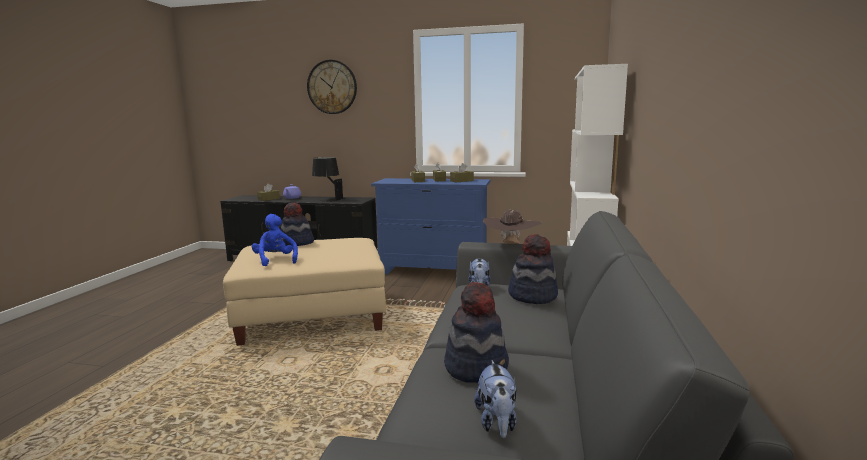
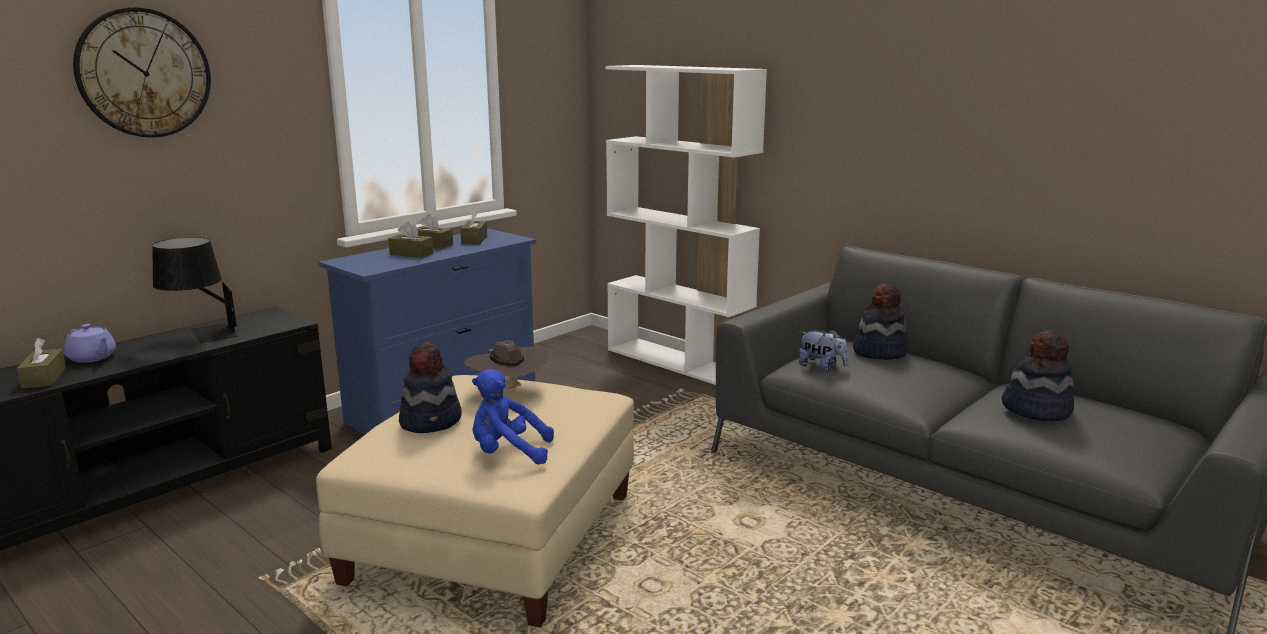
camera: 60 degrees left, 5 degrees up
plush toy [474,360,517,438] -> none
brown hat [483,210,543,244] -> brown hat moved to [464,341,548,390]

